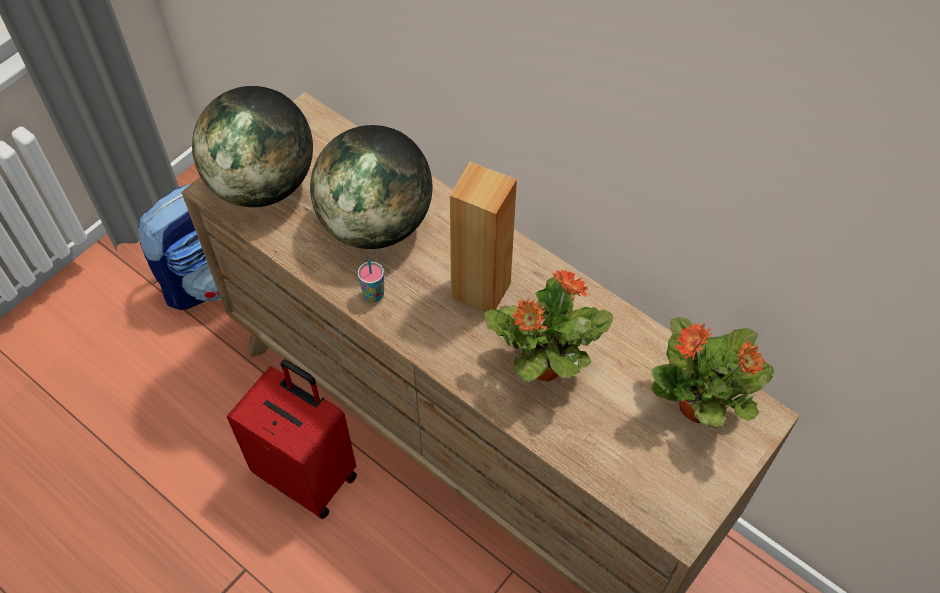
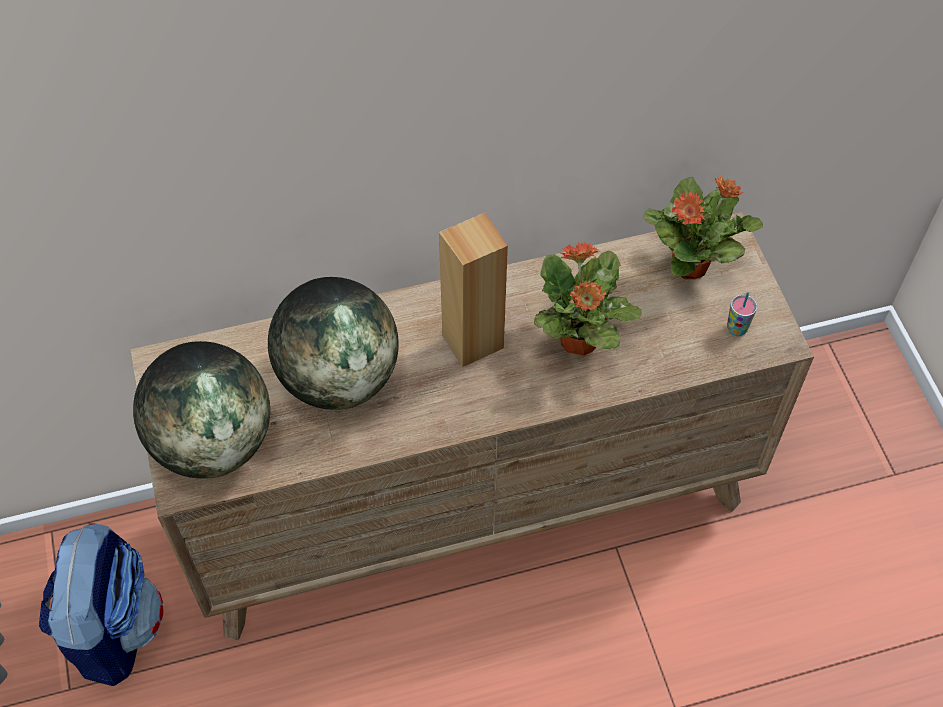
camera: 55 degrees left, 0 degrees up
red suitcase [227,359,357,519] -> none
cup [358,259,384,303] -> cup moved to [727,292,757,336]

